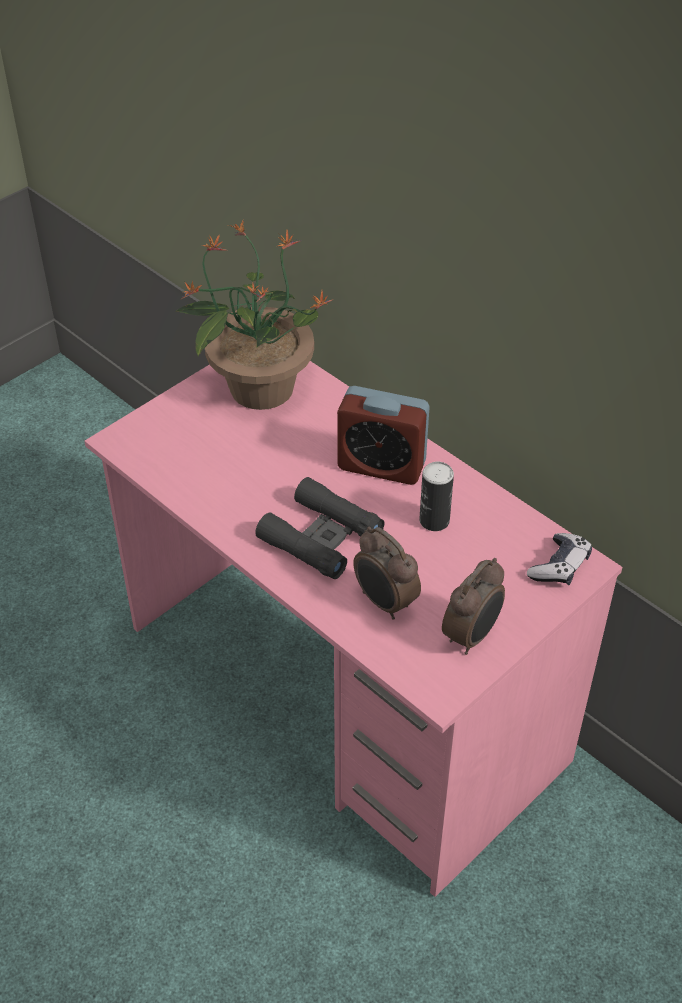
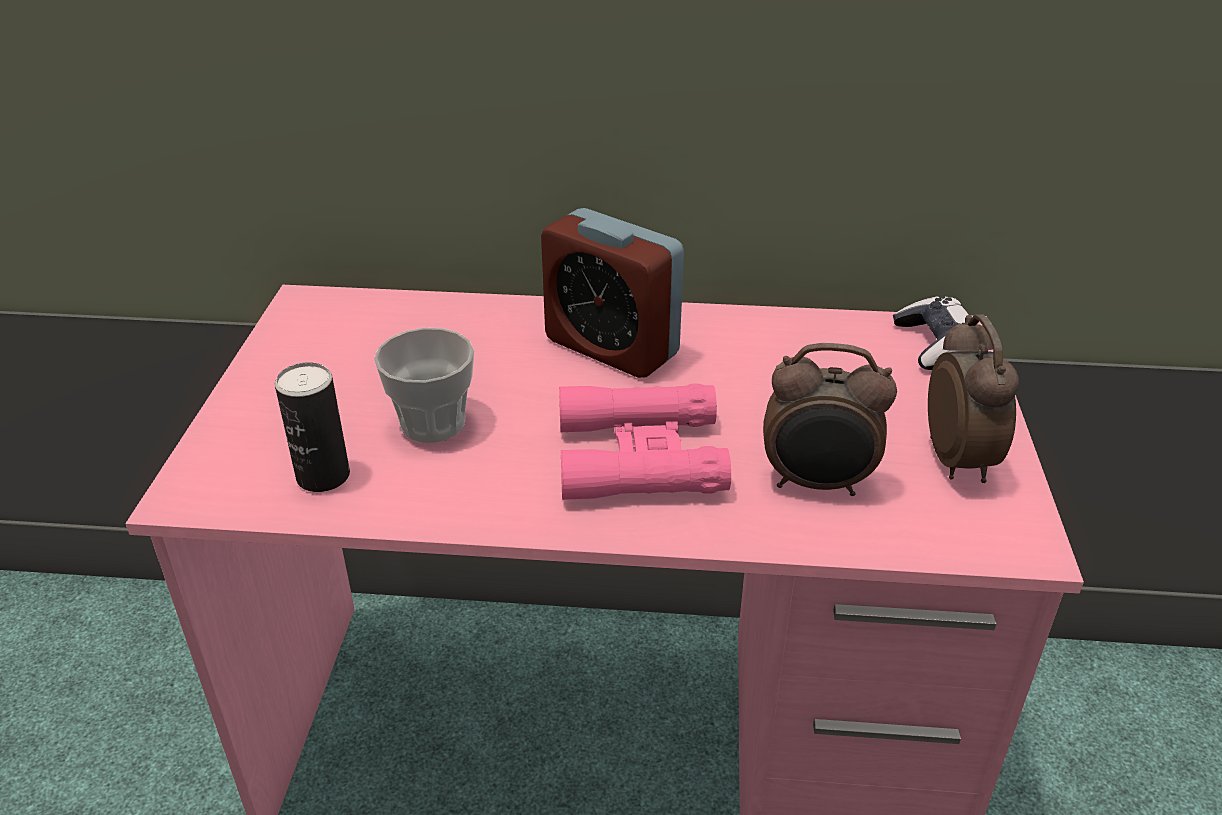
camera: 40 degrees left, 10 degrees down
potted plant [175,221,334,410] -> none
black binoculars [255,477,385,579] -> pink binoculars [559,383,731,500]
alarm clock [337,386,430,485] -> alarm clock turned 60 degrees clockwise [541,208,684,378]
can [419,462,454,531] -> can moved to [275,362,350,492]
none -> cup [374,328,474,443]

